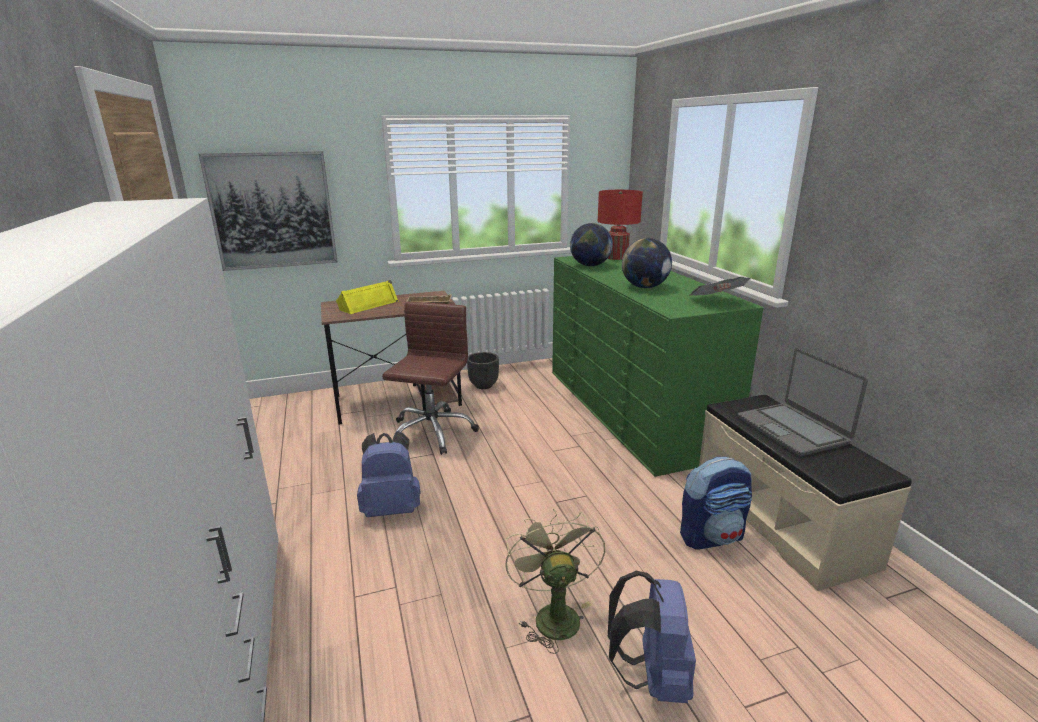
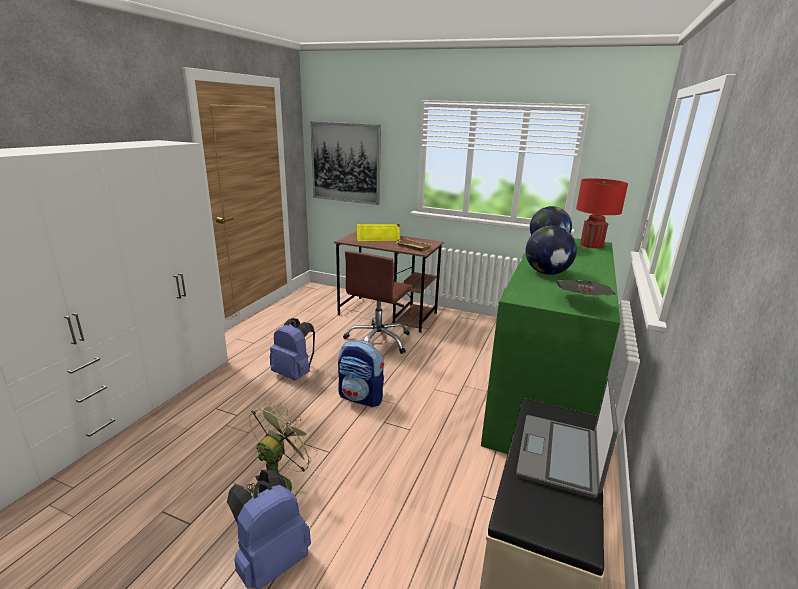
camera: 40 degrees right, 0 degrees up
brown office chair [382,302,479,455] -> brown office chair turned 150 degrees clockwise [343,251,412,354]
black planter [467,352,499,389] -> none
backpack [680,457,752,550] -> backpack moved to [338,340,384,407]

